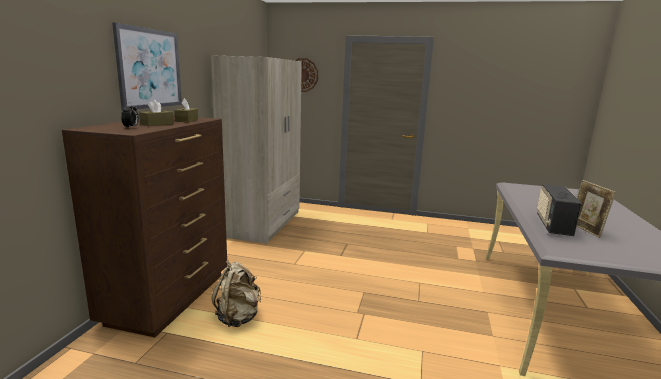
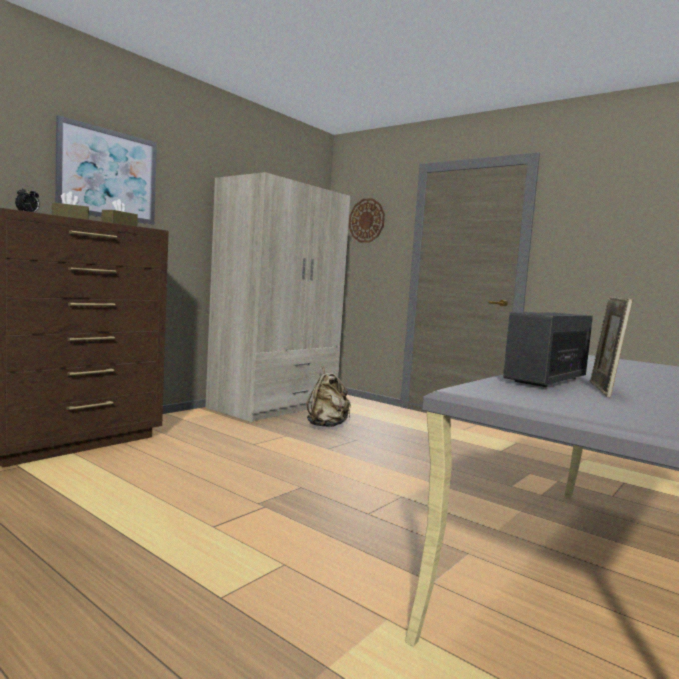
camera: 25 degrees right, 10 degrees down
beige backpack [212,260,261,327] -> beige backpack moved to [307,366,351,427]

